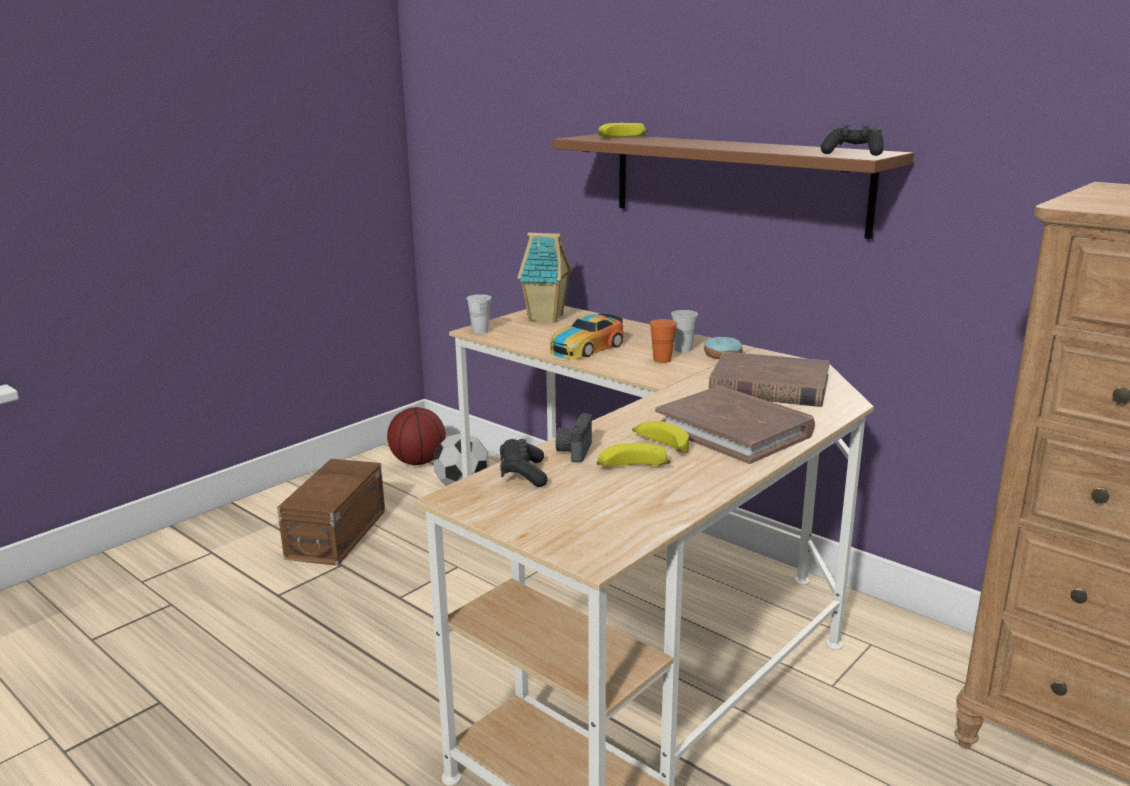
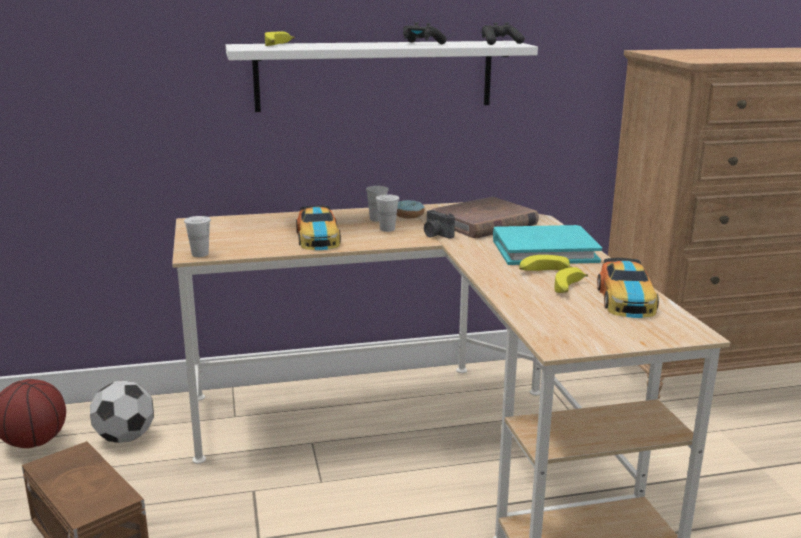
camera: 55 degrees left, 0 degrees up
black game controller [500,439,547,487] -> black game controller moved to [403,23,447,44]
toy house [517,232,572,323] -> none
brown shelf [553,134,914,239] -> white shelf [226,41,538,112]
camera [556,413,592,463] -> camera moved to [424,210,455,238]
orange cup [649,319,677,363] -> white cup [376,194,399,232]
brown book [655,386,815,464] -> turquoise book [493,225,602,265]
none -> toy car [597,258,659,318]

